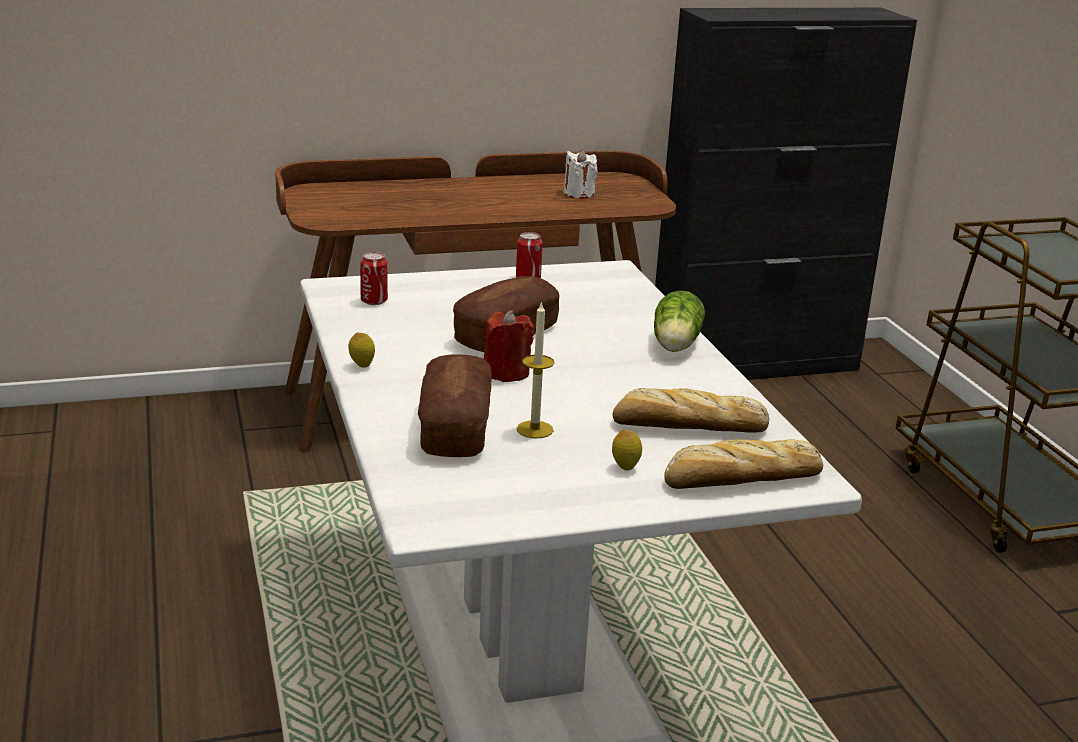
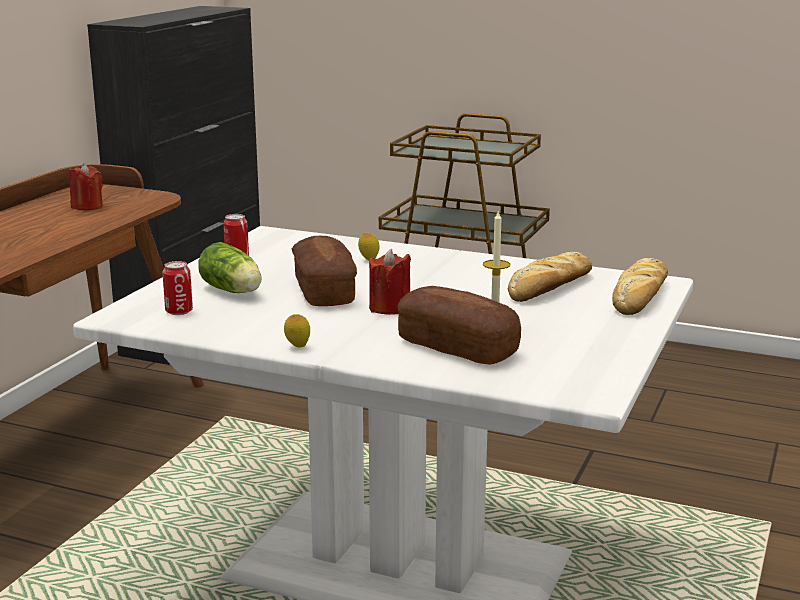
camera: 50 degrees left, 5 degrees down
white candle [564,149,598,198] -> red candle [69,163,103,210]
lemon [612,429,642,471] -> lemon moved to [358,233,380,260]
lettuce [654,290,705,352] -> lettuce moved to [198,242,262,293]

